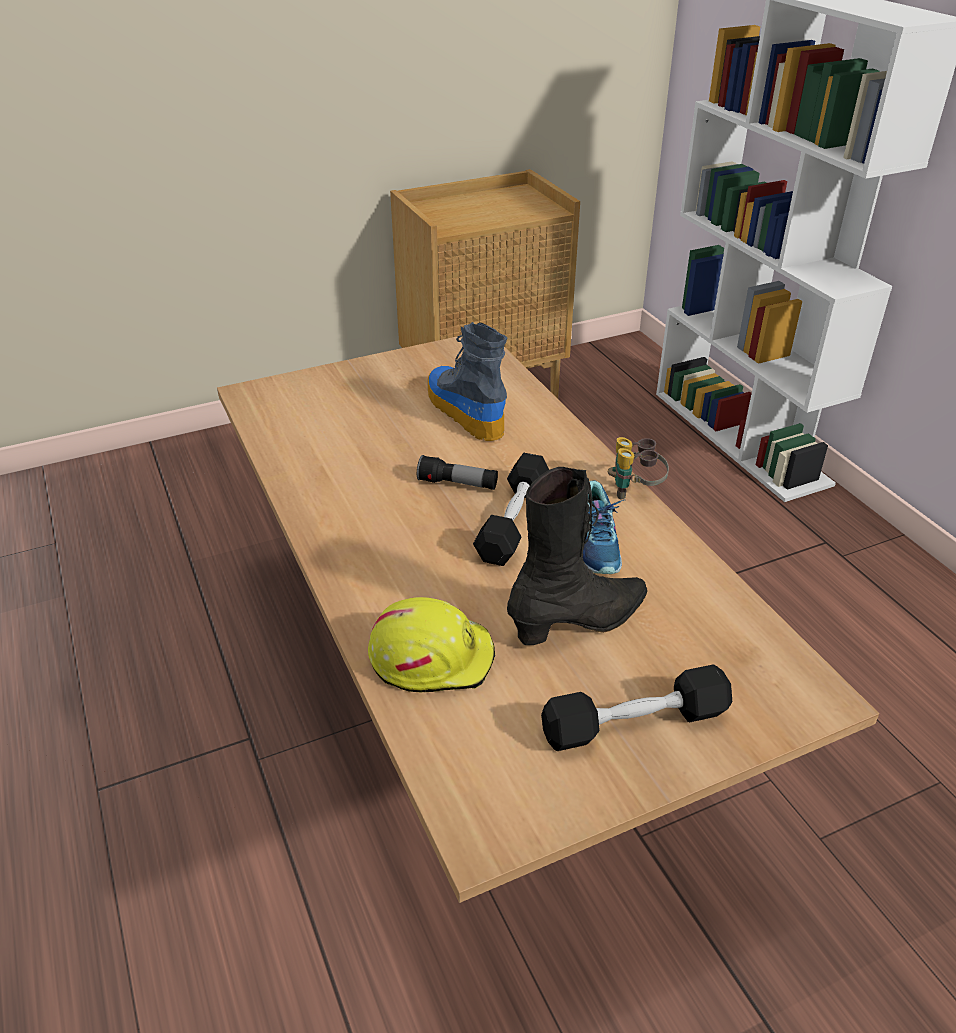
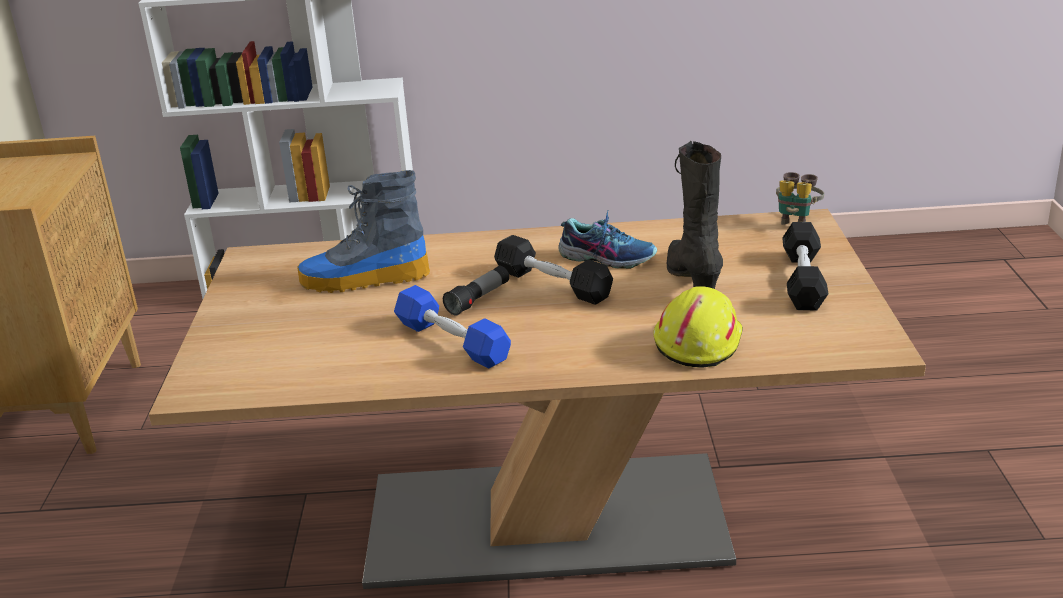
camera: 65 degrees left, 10 degrees down
binoculars [608,437,669,500] -> binoculars moved to [776,172,824,225]
none -> blue dumbbell [394,285,511,368]

